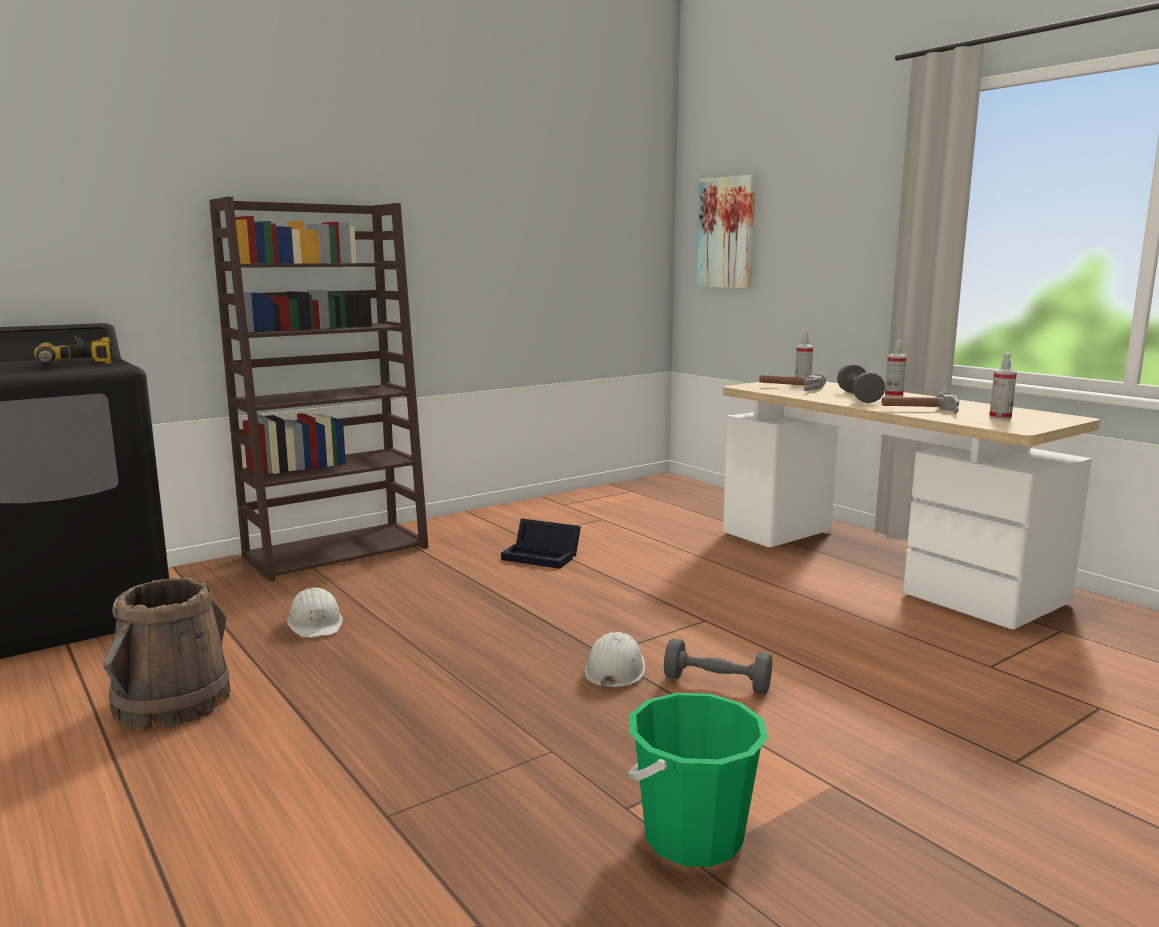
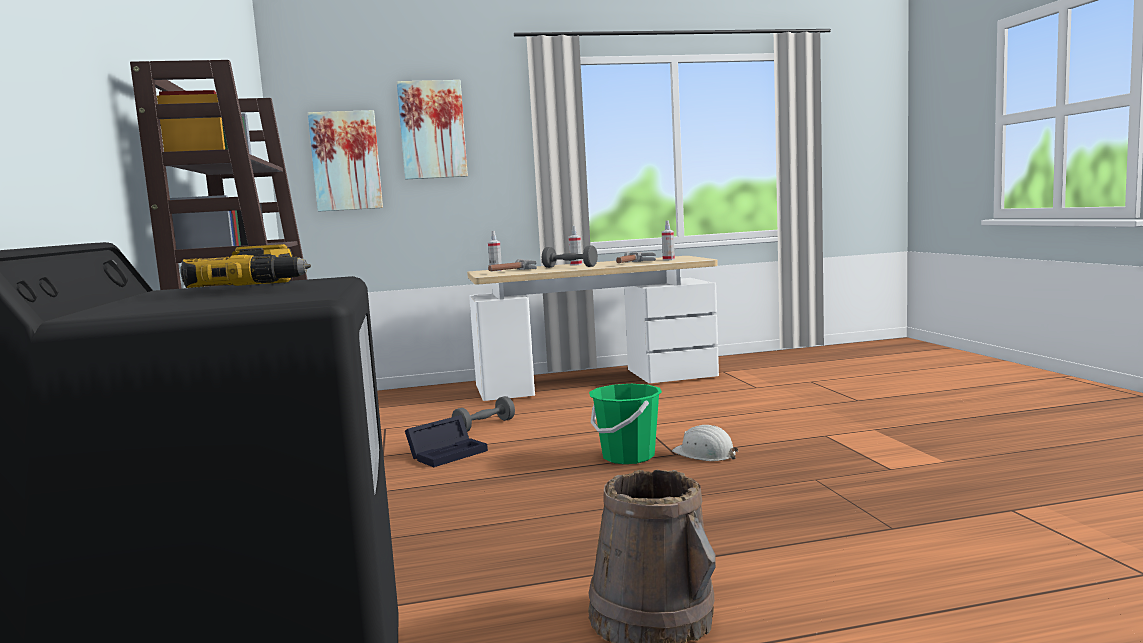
camera: 65 degrees left, 5 degrees down
white hard hat [287,587,343,638] -> none
green bucket [627,693,768,867] -> green bucket moved to [589,384,662,464]
grey dumbbell [664,638,772,695] -> grey dumbbell moved to [452,396,515,432]
none -> picture [397,80,468,179]

